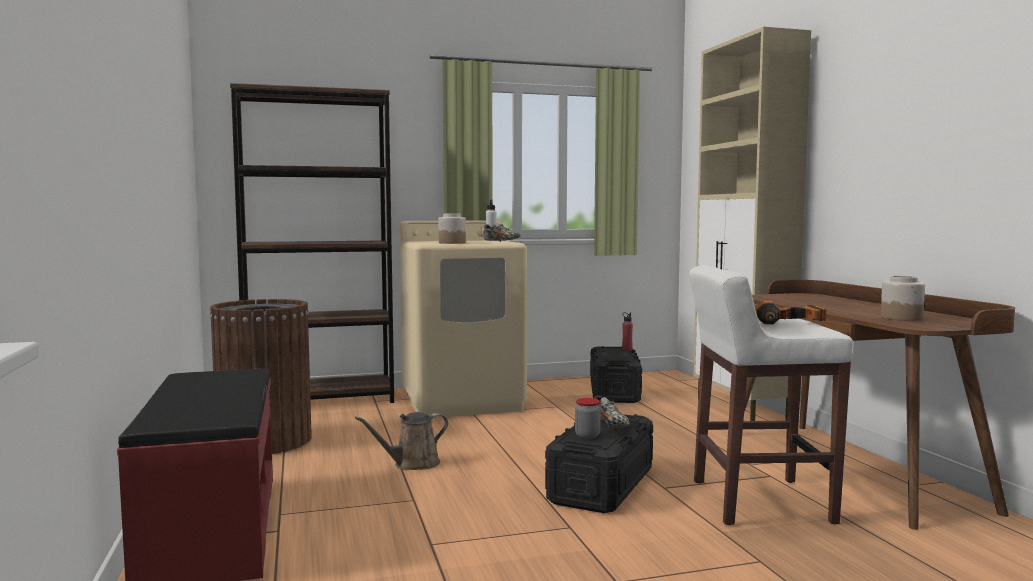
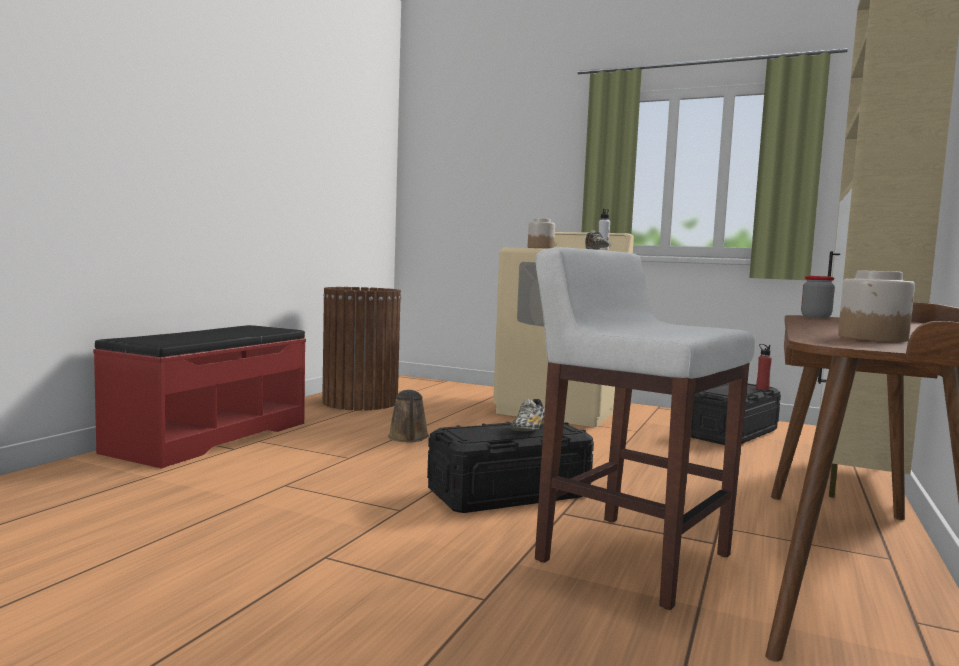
camera: 40 degrees right, 0 degrees up
brown bookcase [230,83,394,403] -> none
brown watering can [355,412,448,470] -> brown watering can turned 105 degrees counterclockwise [388,390,429,442]
jar [575,398,601,439] -> jar moved to [801,276,835,318]
power drill [755,301,826,324] -> none

